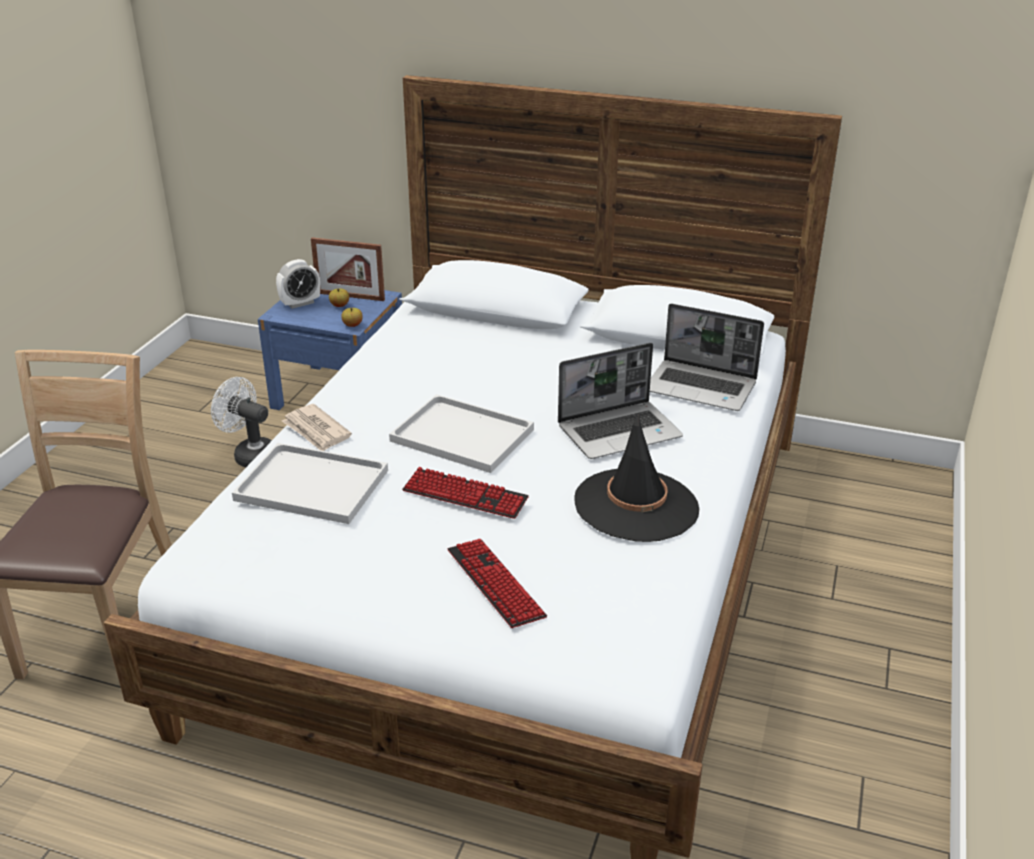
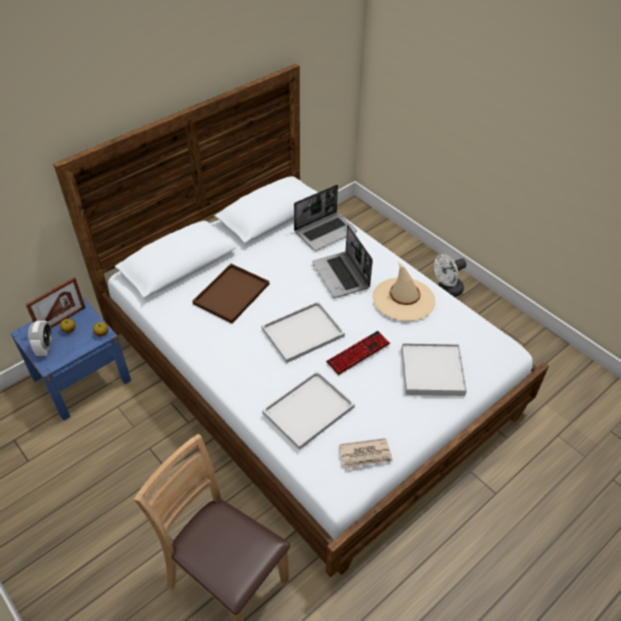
camera: 60 degrees left, 15 degrees up
white fan [211,377,272,467] -> white fan moved to [434,254,467,297]
newspaper [282,404,352,451] -> newspaper moved to [339,438,393,469]
keyboard [448,539,547,628] -> white tray [401,343,467,396]
laptop [558,343,683,459] -> laptop turned 150 degrees clockwise [312,225,373,298]
black hat [574,414,699,542] -> beige hat [372,262,435,321]
none -> brown tray [192,264,269,324]

